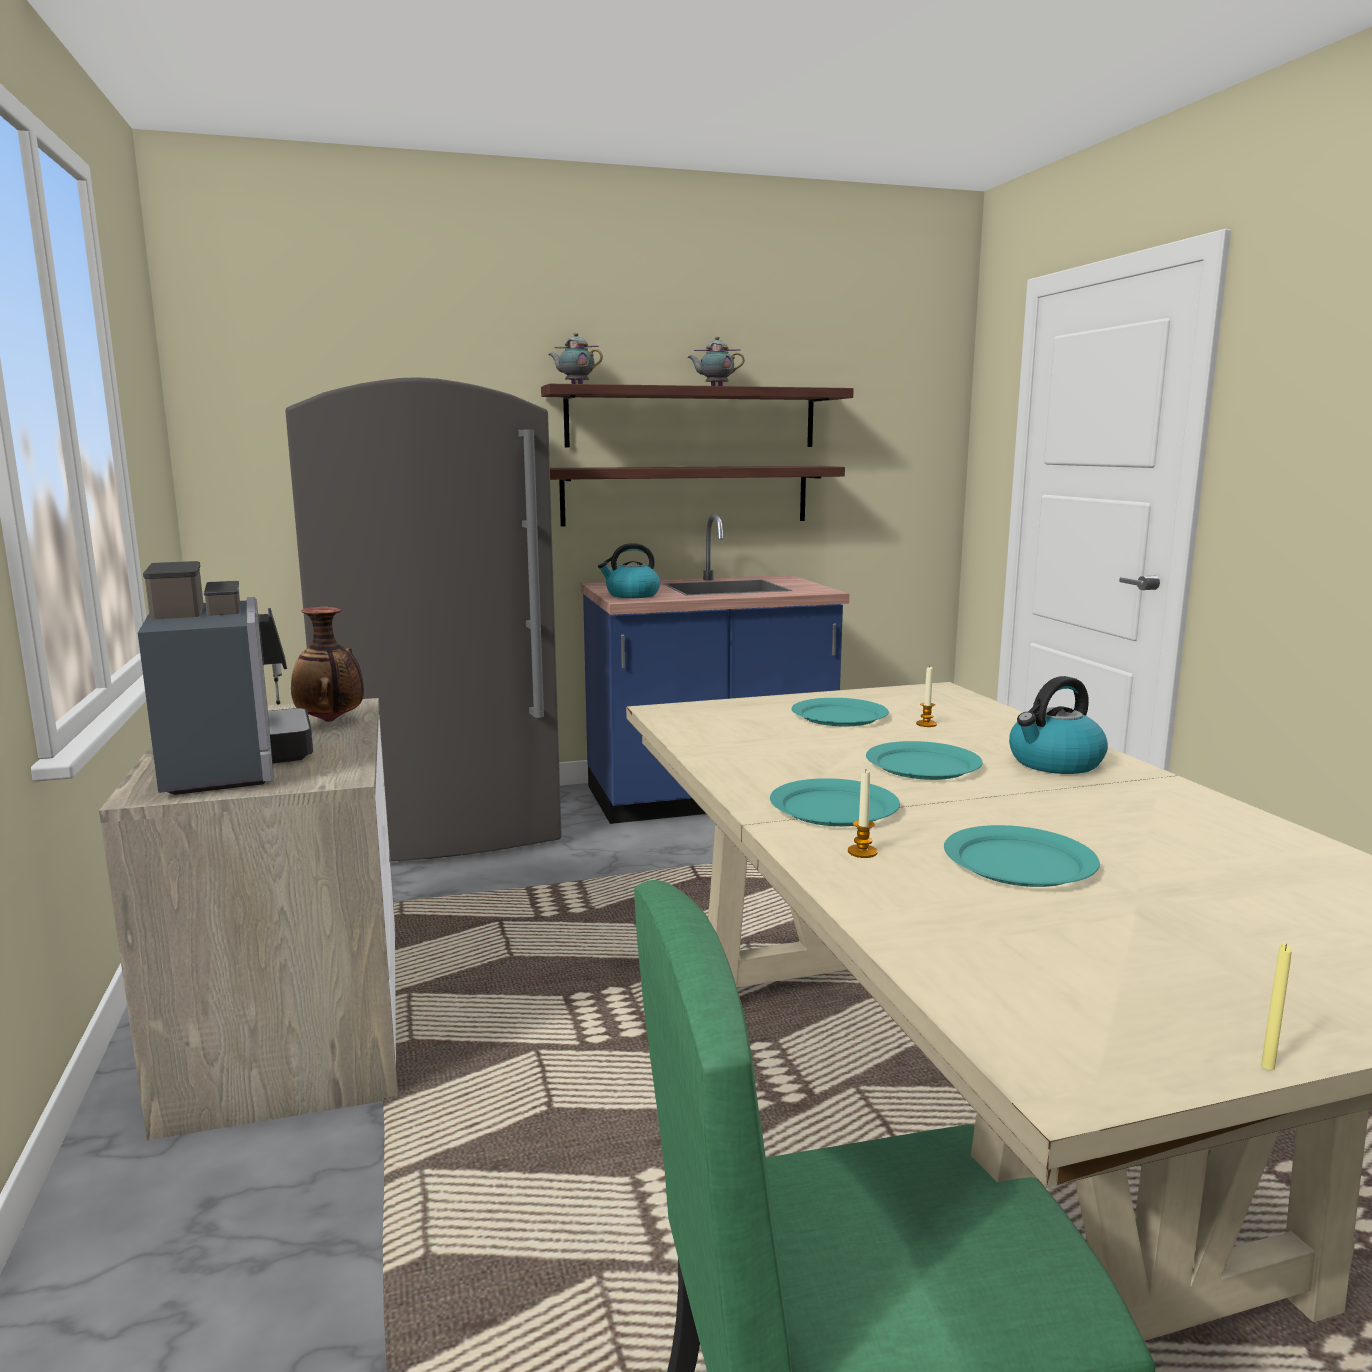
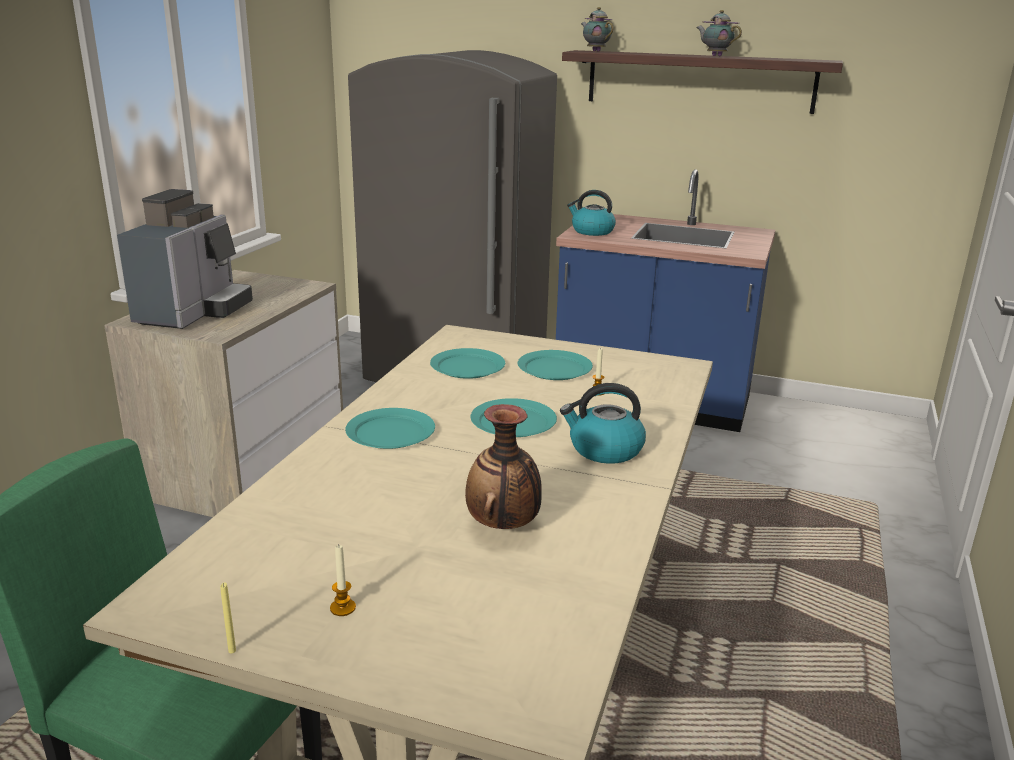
camera: 35 degrees right, 10 degrees up
vase [291,607,364,722] -> vase moved to [465,404,542,529]
shelf [550,466,845,527] -> none
candle [848,770,878,858] -> candle moved to [330,545,356,616]
turquoise plate [944,825,1100,887] -> turquoise plate moved to [430,348,505,379]

